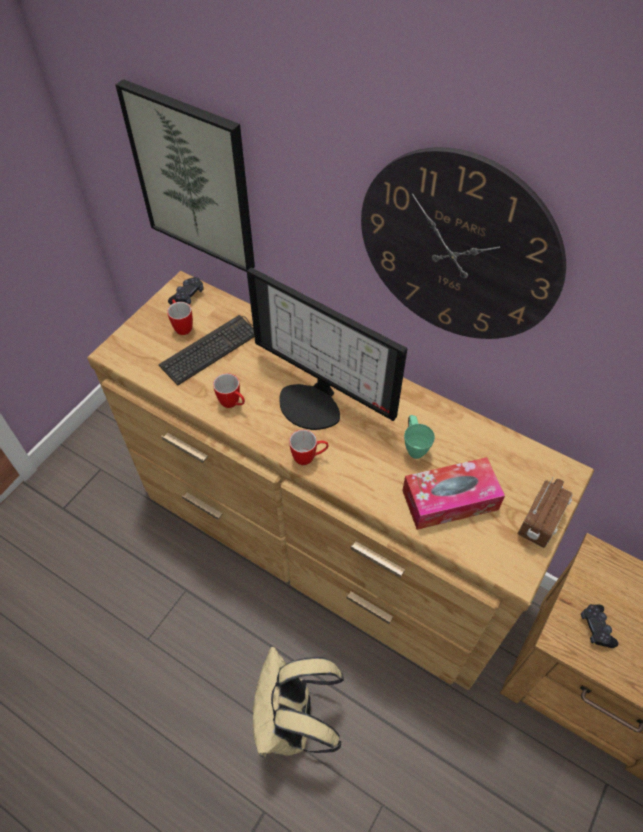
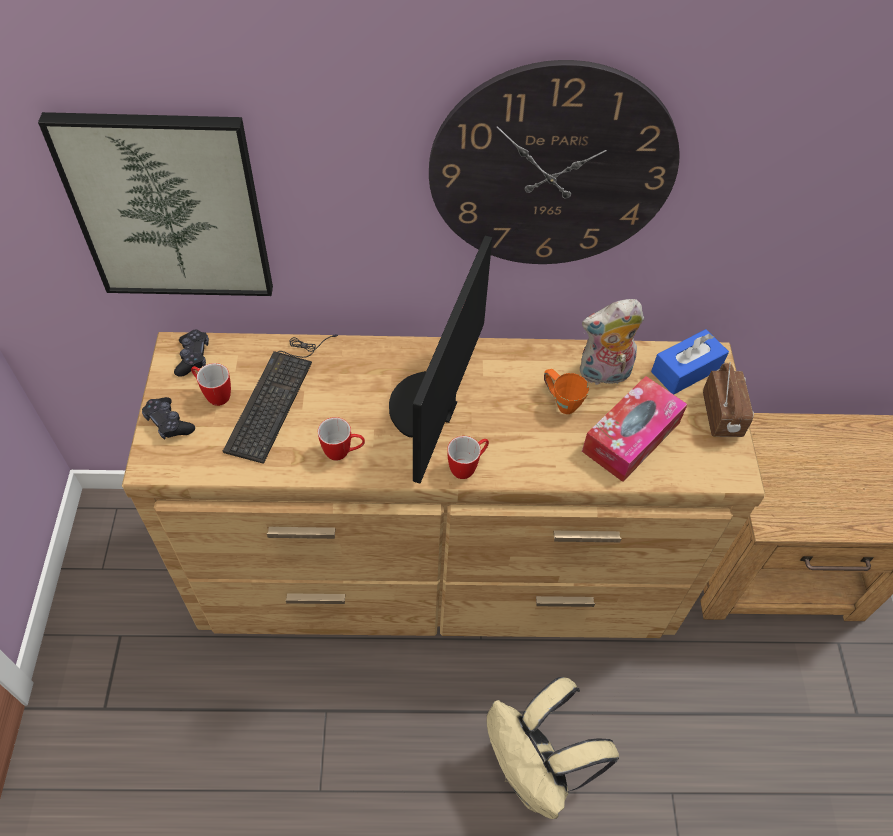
camera: 35 degrees left, 0 degrees up
monitor [247,267,407,430] -> monitor turned 105 degrees clockwise [389,235,492,483]
green mug [404,415,435,459] -> orange mug [544,369,589,414]
black game controller [581,604,619,648] -> black game controller moved to [142,397,195,440]
none -> plush toy [580,299,644,385]
none -> blue tissue box [651,329,729,395]

